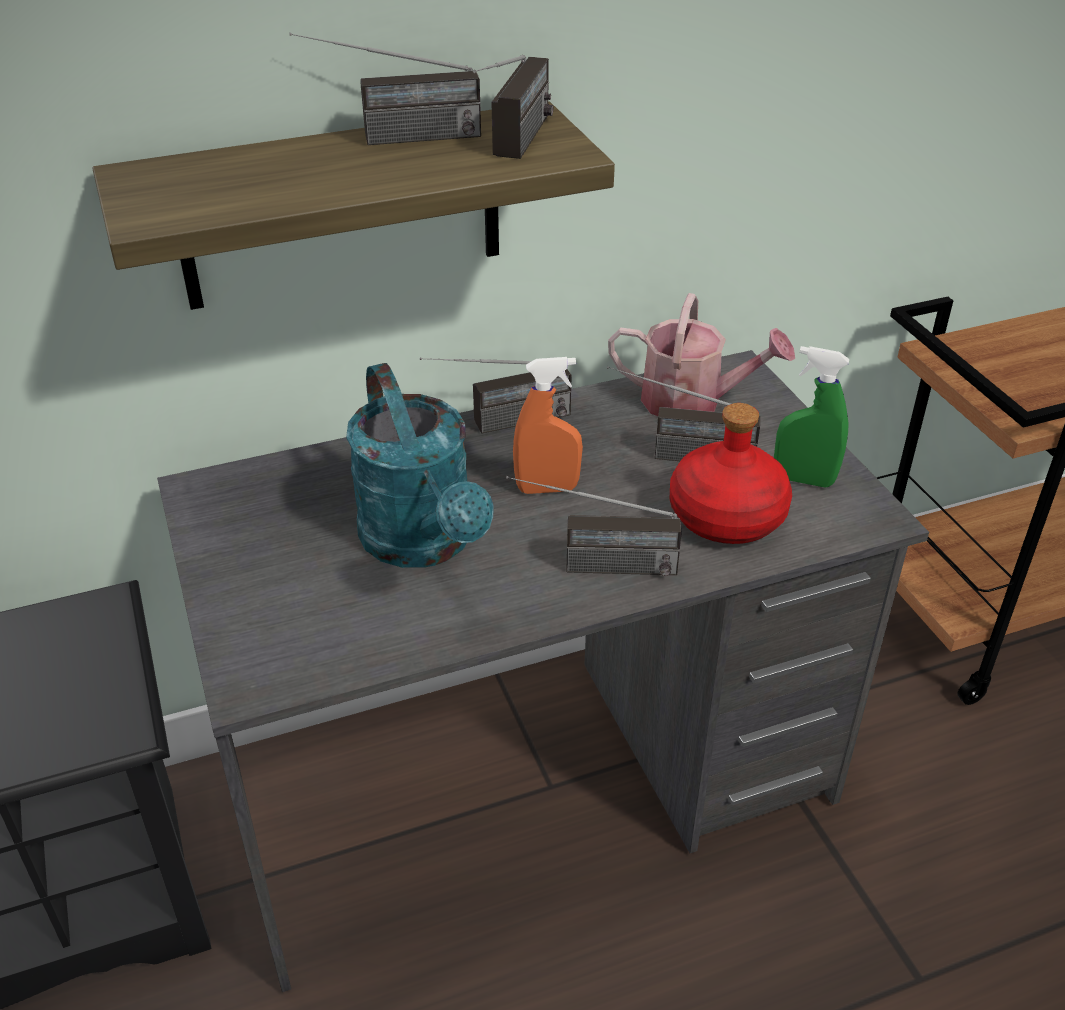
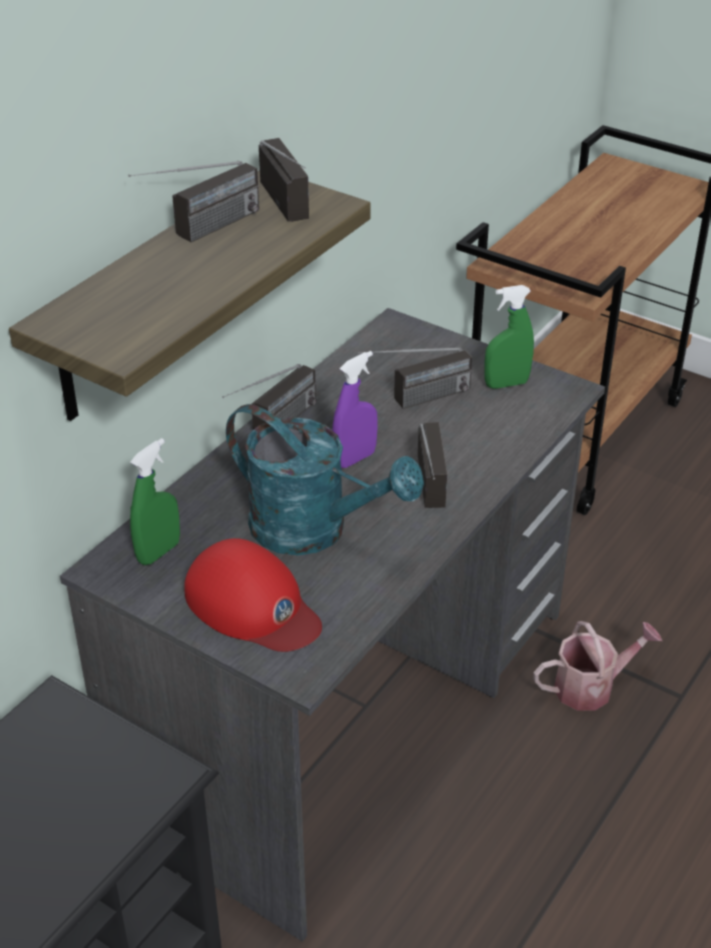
camera: 35 degrees left, 0 degrees up
radio [506,476,682,576] -> radio turned 60 degrees counterclockwise [418,422,447,508]
orange spray bottle [513,357,583,494] -> purple spray bottle [332,351,378,468]
watering can [608,293,795,416] -> watering can moved to [533,621,662,711]
red bottle [669,403,792,544] -> none
none -> green spray bottle [130,438,180,565]
none -> red cap [184,538,322,652]

